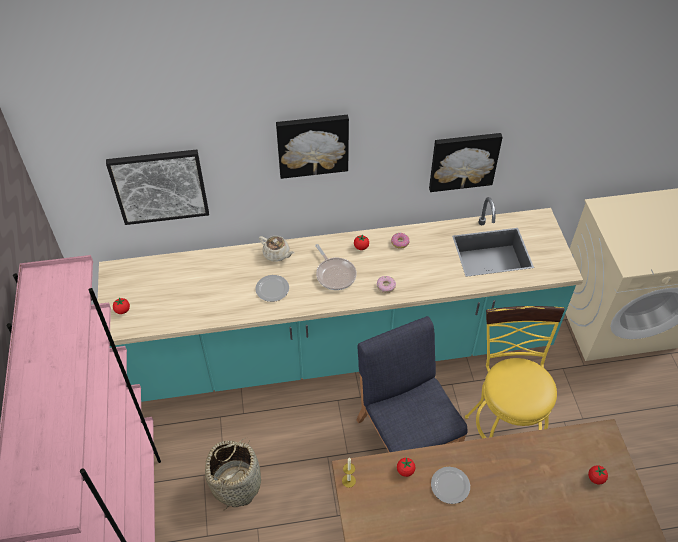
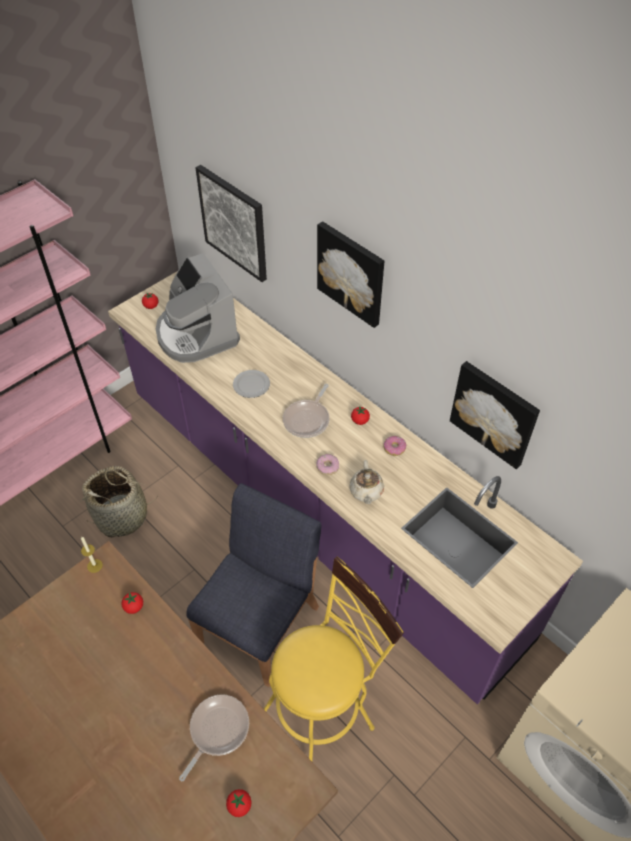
camera: 55 degrees right, 0 degrees up
turquoise counter [98,197,583,402] -> purple counter [108,271,583,704]
beige teapot [259,236,295,262] -> beige teapot moved to [349,460,384,504]
plate [431,467,470,504] -> none
none -> coffee machine [156,253,240,363]
none -> frying pan [179,694,249,781]

